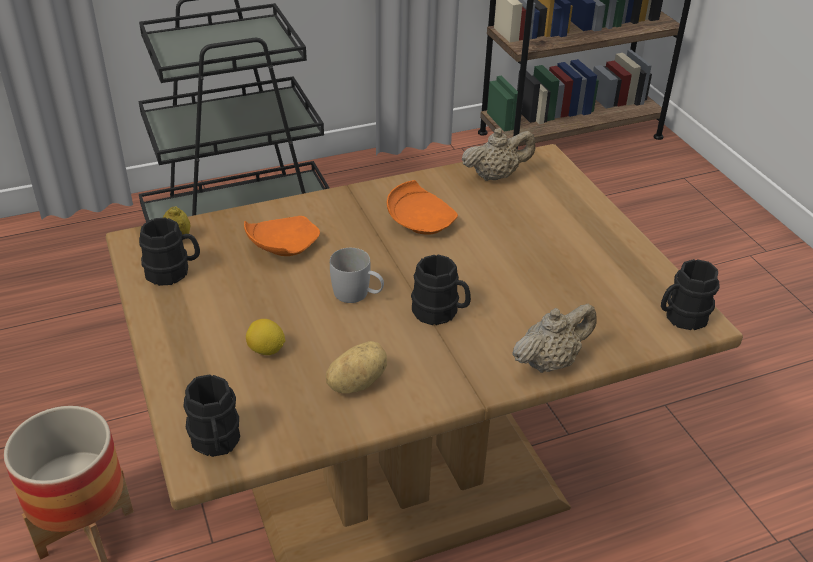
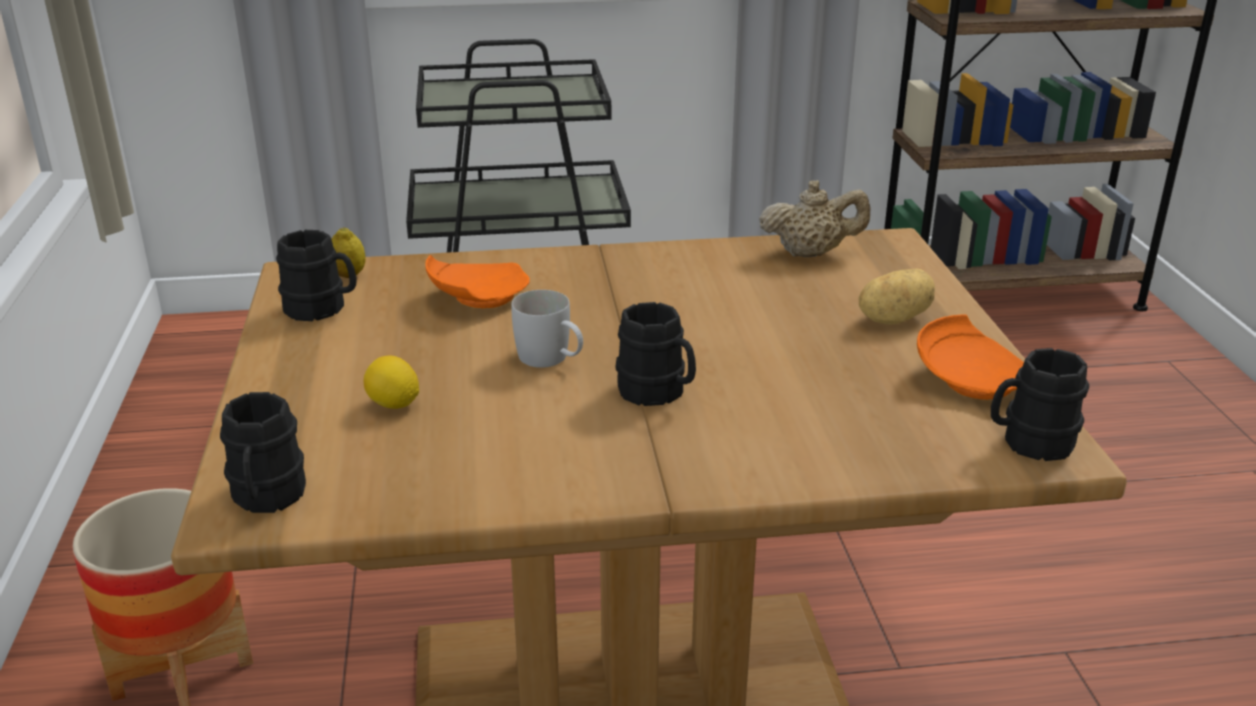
camera: 15 degrees right, 10 degrees down
potato [326,341,387,393] -> potato moved to [859,269,935,324]
orange plate [387,180,458,235] -> orange plate moved to [917,314,1024,400]
beige teapot [512,304,597,373] -> none

